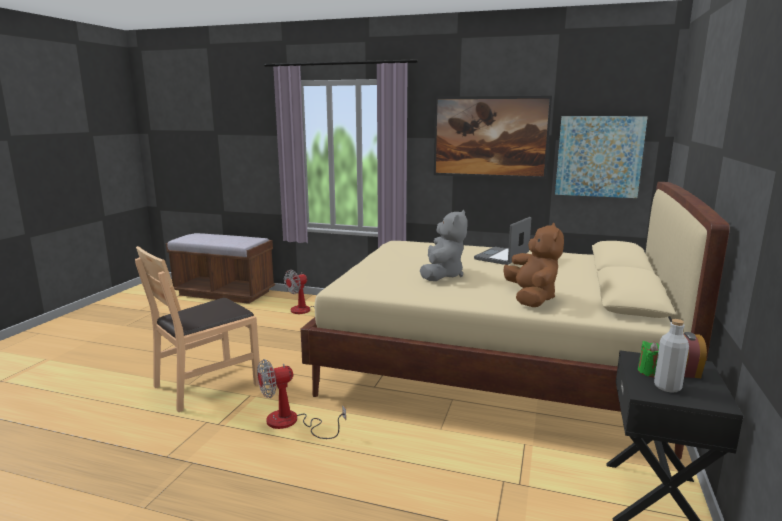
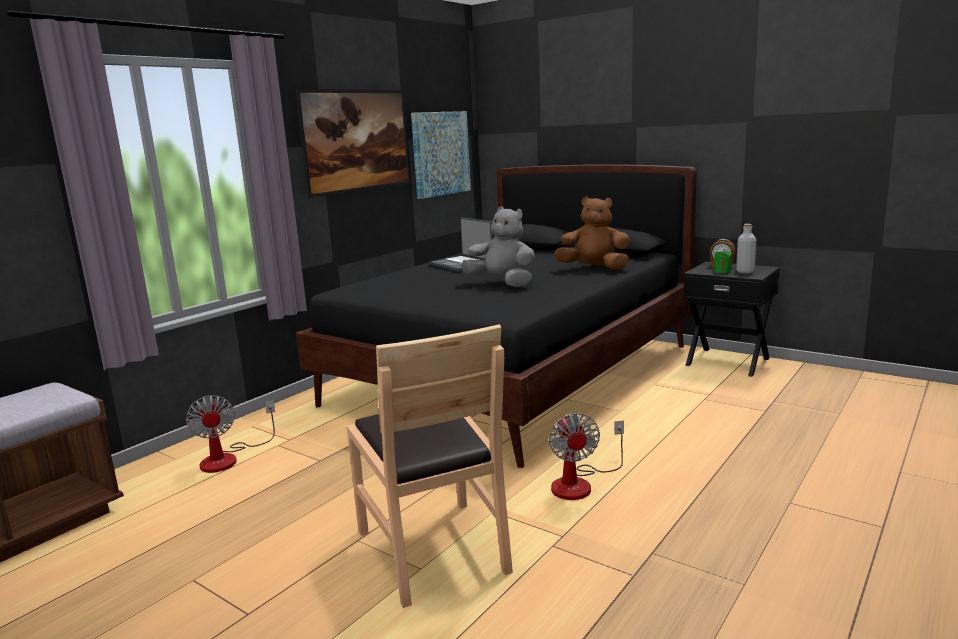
camera: 70 degrees left, 0 degrees up
beige bed [300,182,730,460] -> black bed [296,164,697,468]

